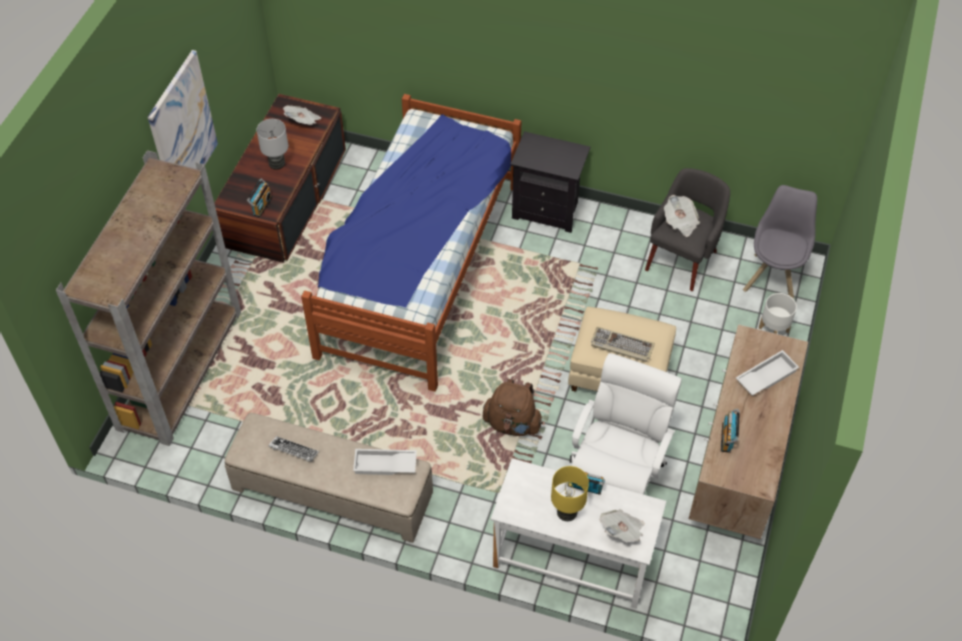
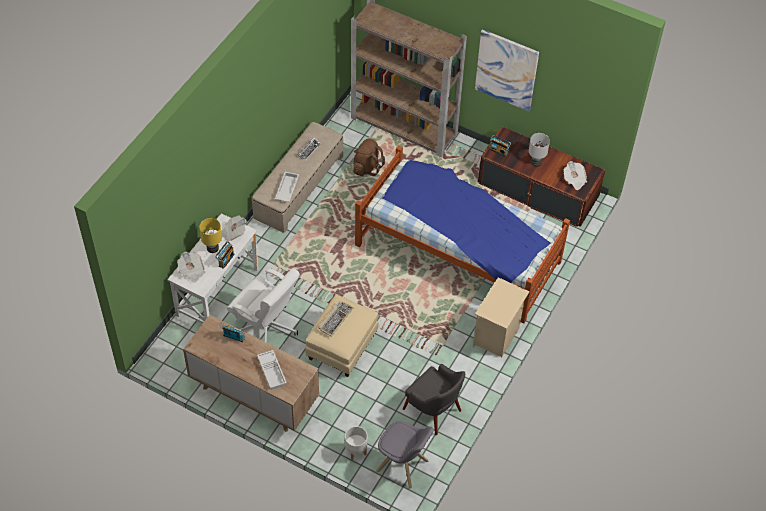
camera: 100 degrees right, 0 degrees up
brown backpack [483,379,543,436] -> brown backpack moved to [353,138,385,176]
black nightstand [510,131,590,233] -> beige nightstand [473,277,529,357]
newspaper [664,195,700,237] -> newspaper moved to [221,215,247,241]

